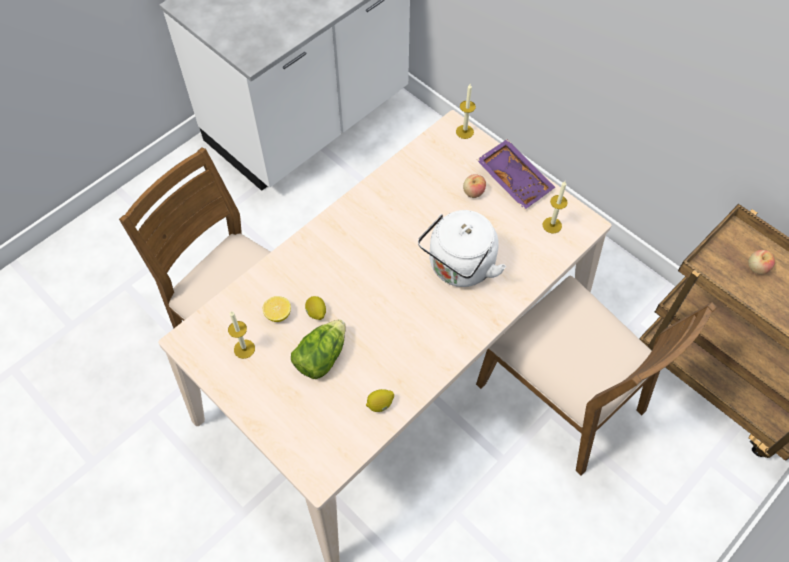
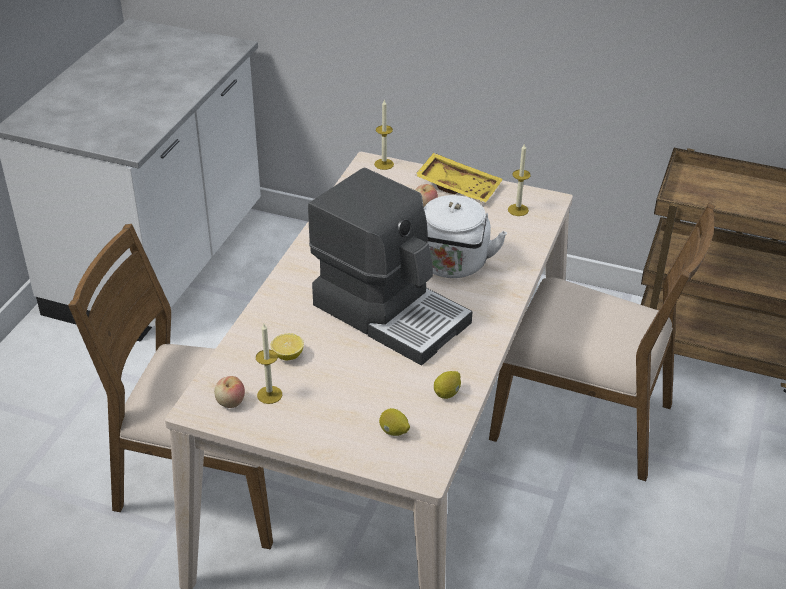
camera: 25 degrees left, 20 degrees down
lettuce [291,319,346,379] -> none
lemon [305,296,326,320] -> lemon moved to [379,408,410,436]
purple tray [477,139,555,210] -> yellow tray [415,153,503,203]
apple [748,250,775,275] -> apple moved to [214,376,245,408]
none -> coffee machine [308,168,473,365]

